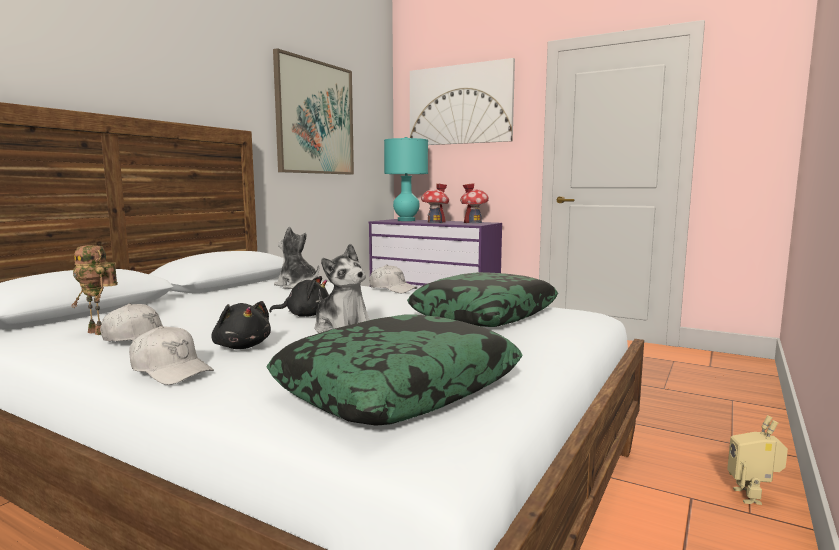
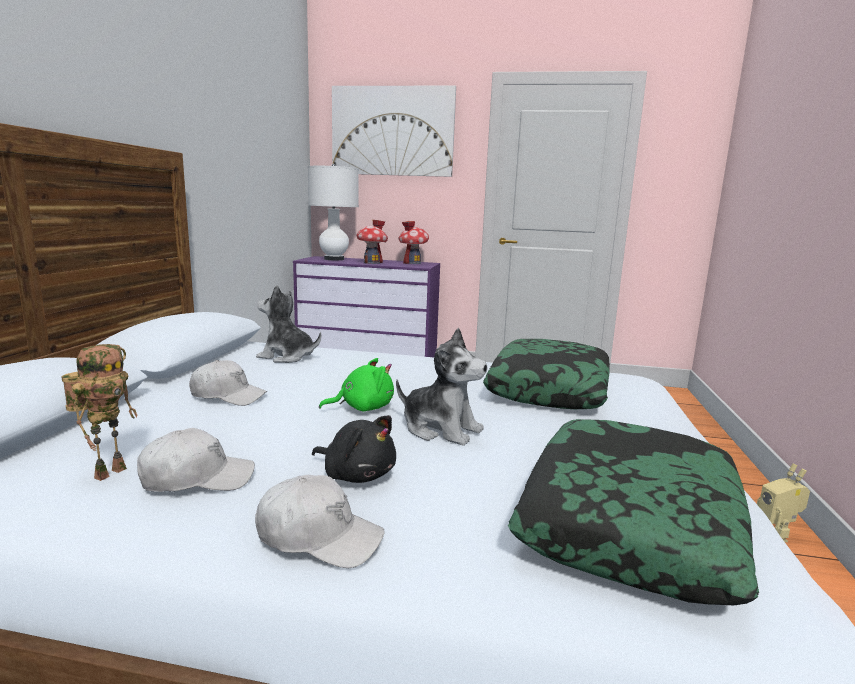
camera: 20 degrees left, 5 degrees up
toy robot [71,245,118,335] -> toy robot turned 75 degrees counterclockwise [61,344,137,481]
black plush toy [269,276,329,317] -> green plush toy [319,358,394,412]
picture [273,48,354,175] -> none
white cap [369,265,417,293] -> white cap moved to [189,360,267,406]
turquoise table lamp [384,137,428,221] -> white table lamp [308,164,359,260]

